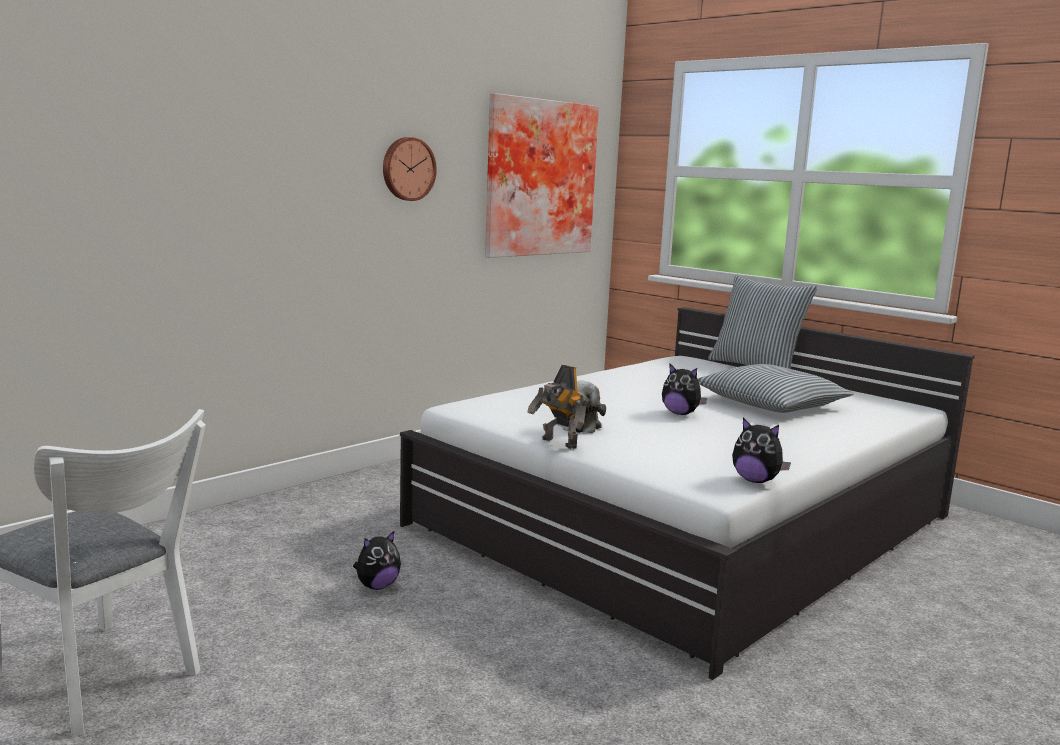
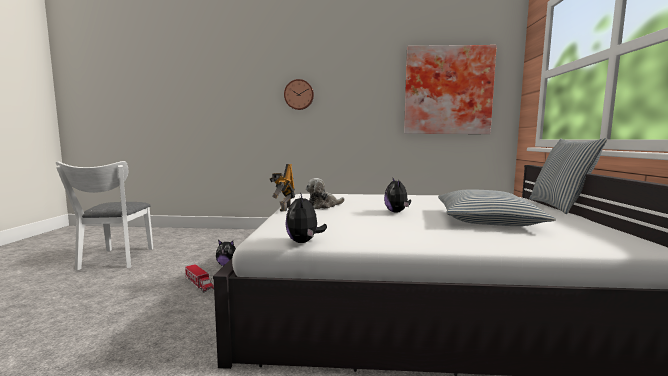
camera: 50 degrees right, 5 degrees down
wall clock [383,137,437,201] -> wall clock moved to [284,79,314,110]
none -> toy truck [185,264,214,293]

